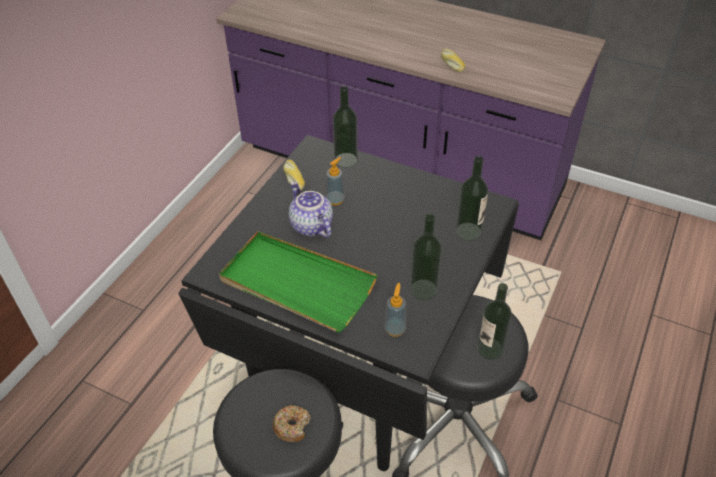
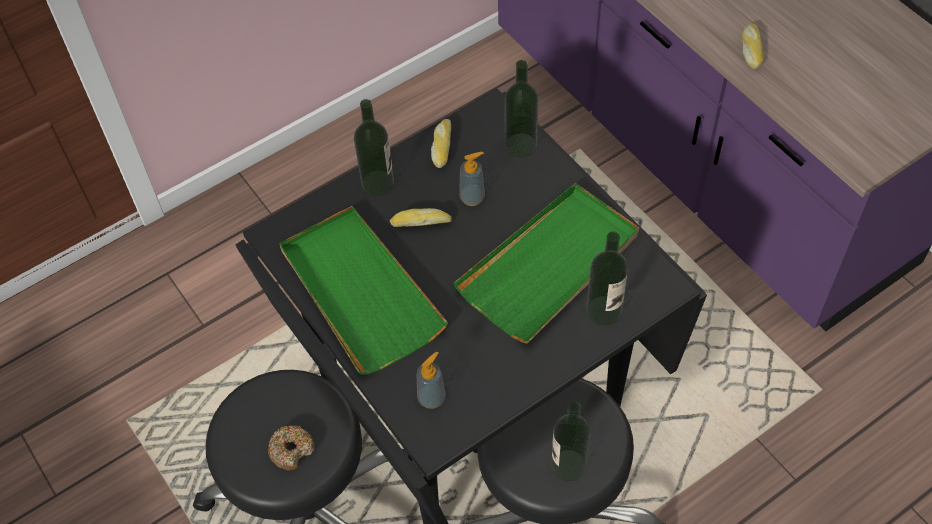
camera: 30 degrees right, 10 degrees up
teapot [288,181,333,238] -> bread [390,208,452,227]
bottle [410,214,442,300] -> bottle moved to [354,99,394,196]
none -> green tray [454,183,639,343]

